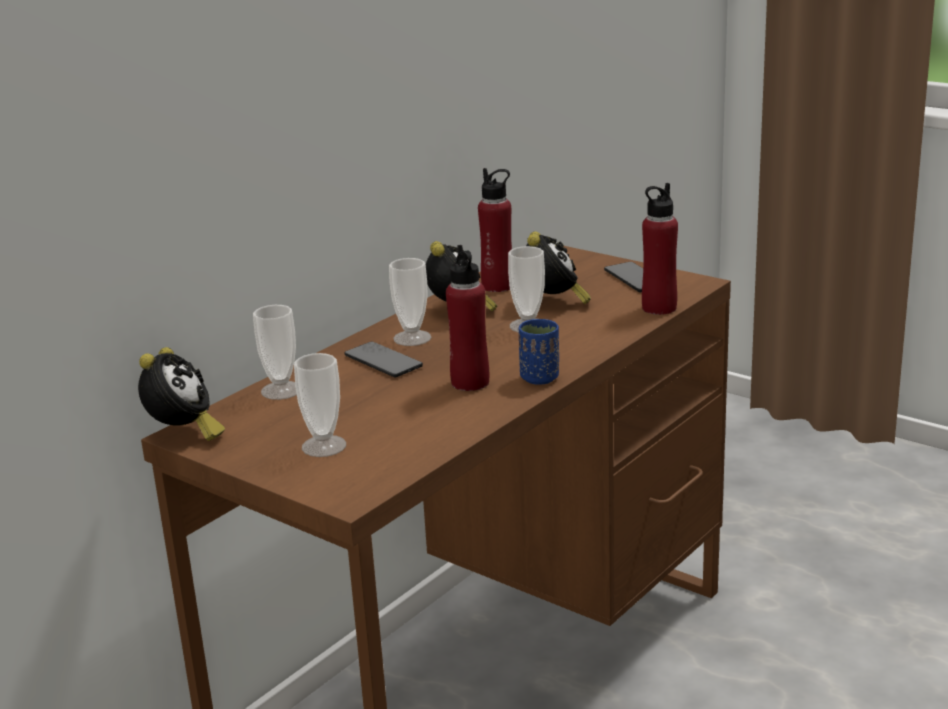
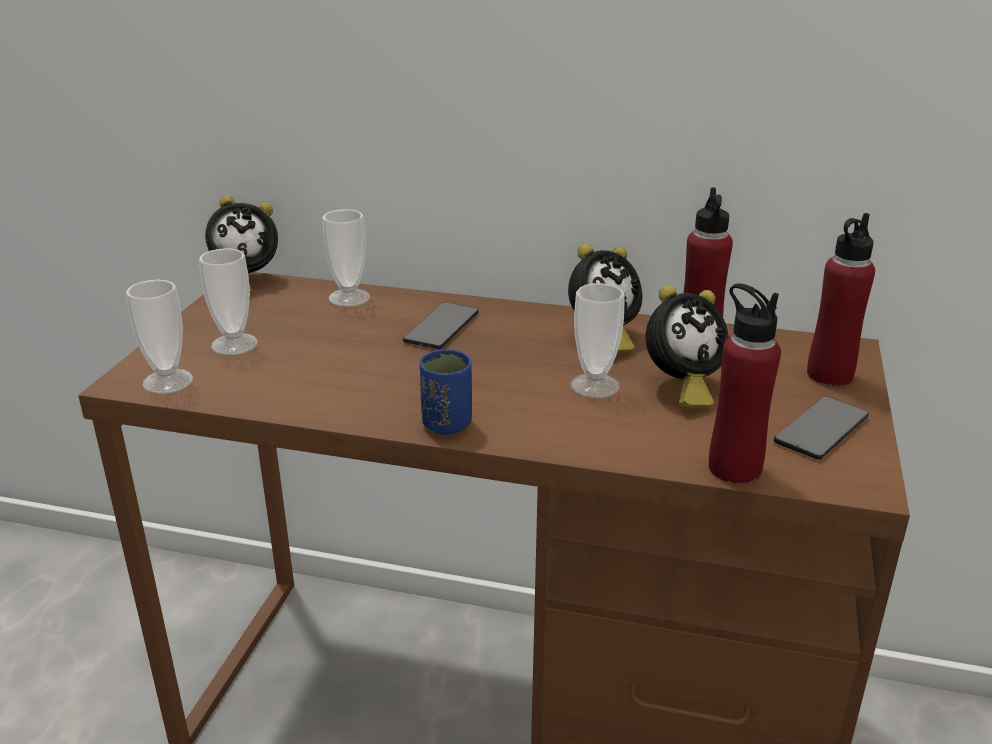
camera: 65 degrees right, 5 degrees up
cup [389,258,431,346] -> cup moved to [126,280,193,394]
red bottle [446,245,489,391] -> red bottle moved to [807,213,875,386]

